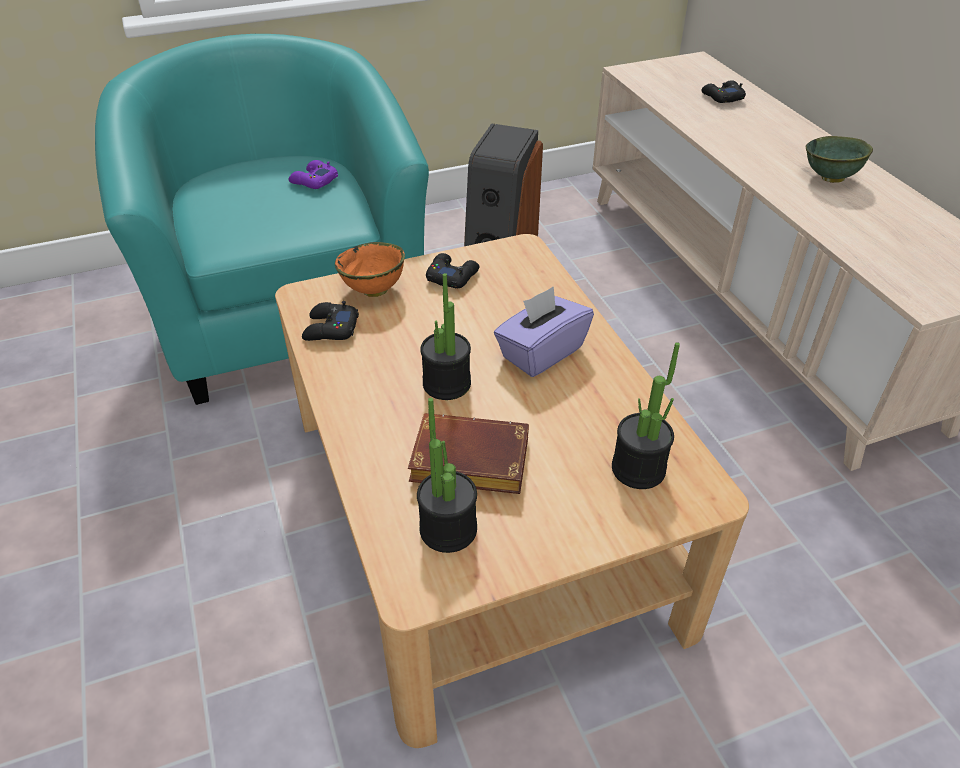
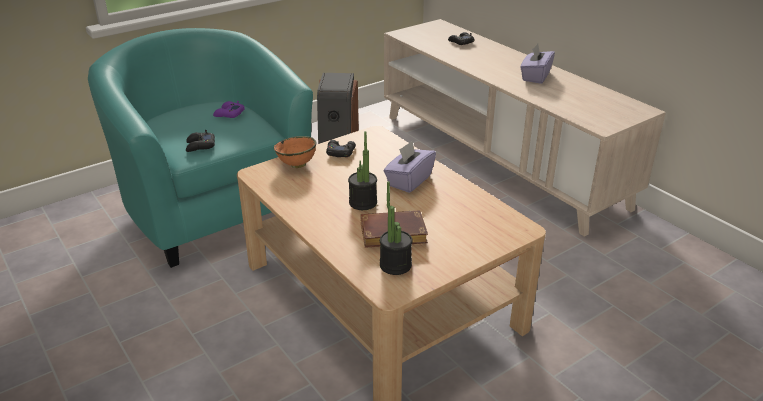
camera: 15 degrees left, 10 degrees down
black game controller [302,301,359,341] -> black game controller moved to [186,130,215,152]
potted plant [612,342,680,489] -> none
green bowl [805,136,873,183] -> purple tissue box [520,44,555,84]

